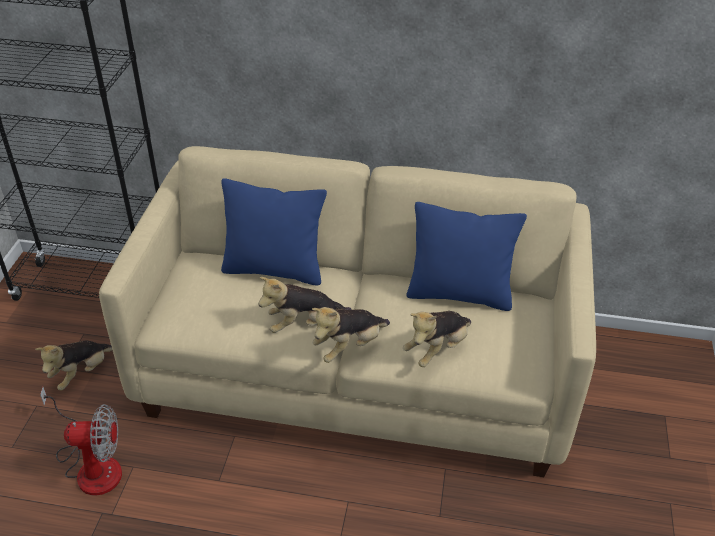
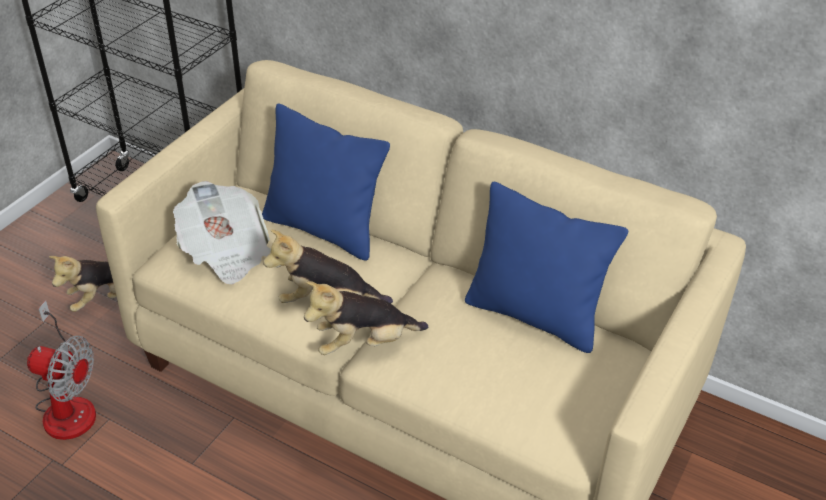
camera: 20 degrees right, 0 degrees up
plush toy [403,311,471,367] -> none
none -> newspaper [173,181,271,284]

